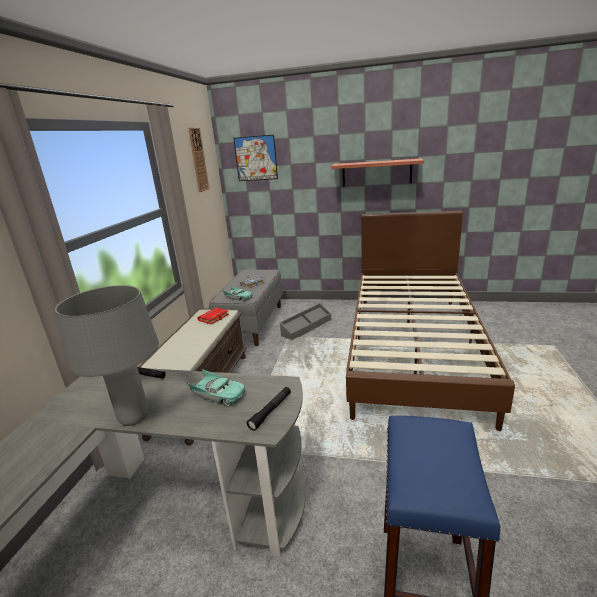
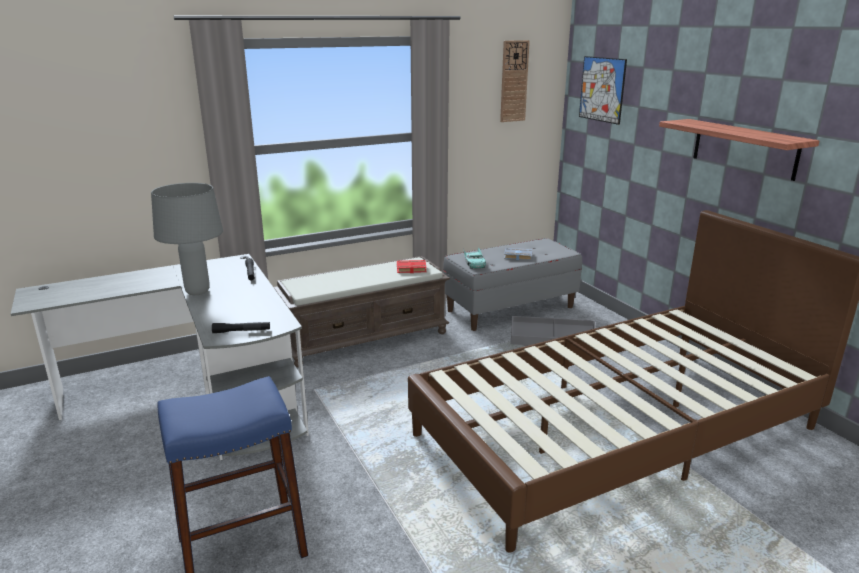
camera: 50 degrees right, 0 degrees up
turquoise toy car [186,369,245,406] -> none

